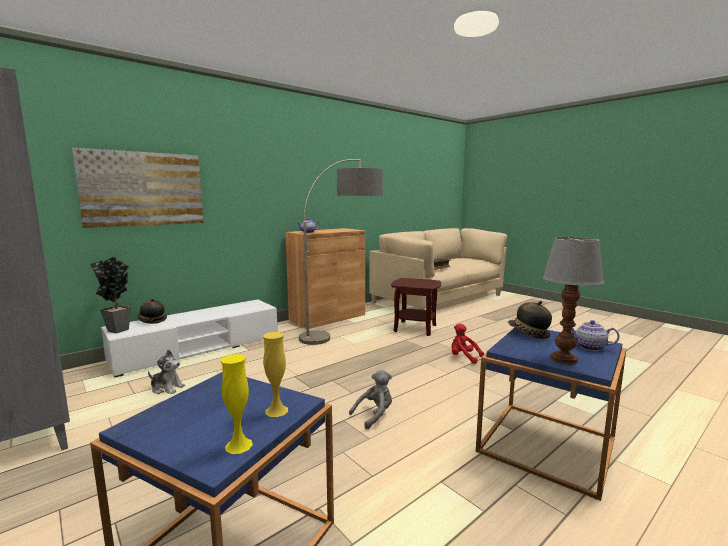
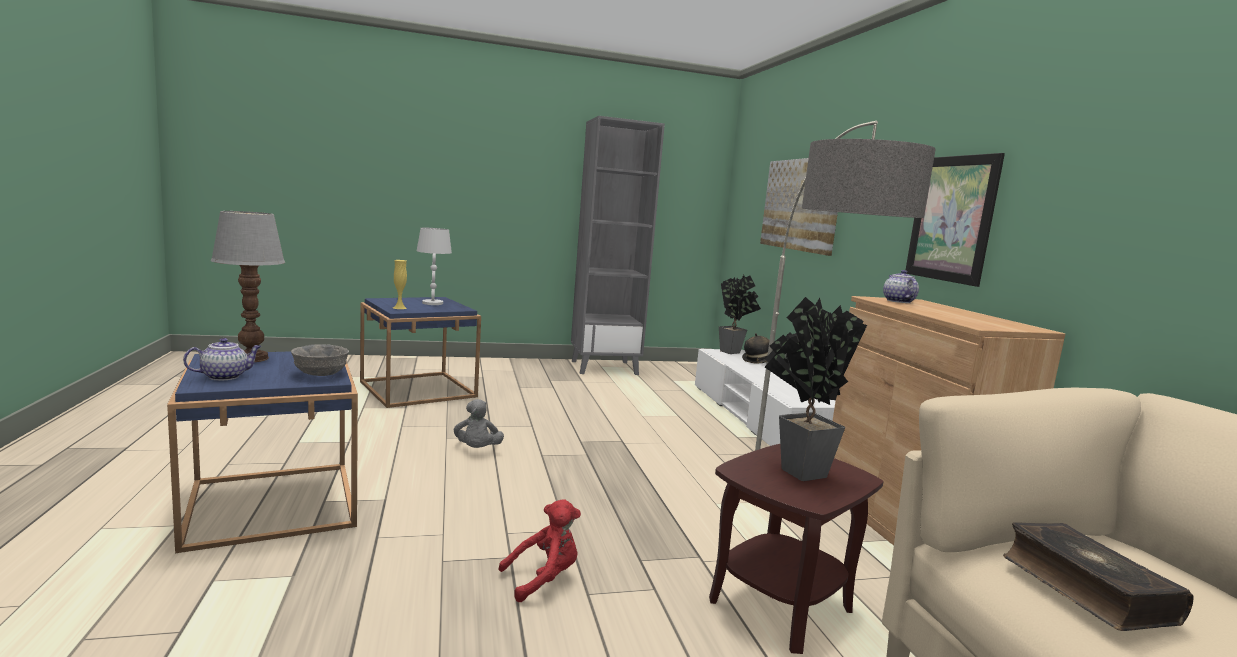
camera: 115 degrees right, 0 degrees up
plush toy [148,349,185,394] -> none
yellow vase [220,354,253,454] -> none
hat [508,301,552,339] -> grey bowl [291,344,349,376]
none -> white table lamp [417,228,452,305]
none -> potted plant [765,297,867,481]
none -> picture [906,153,1005,287]

